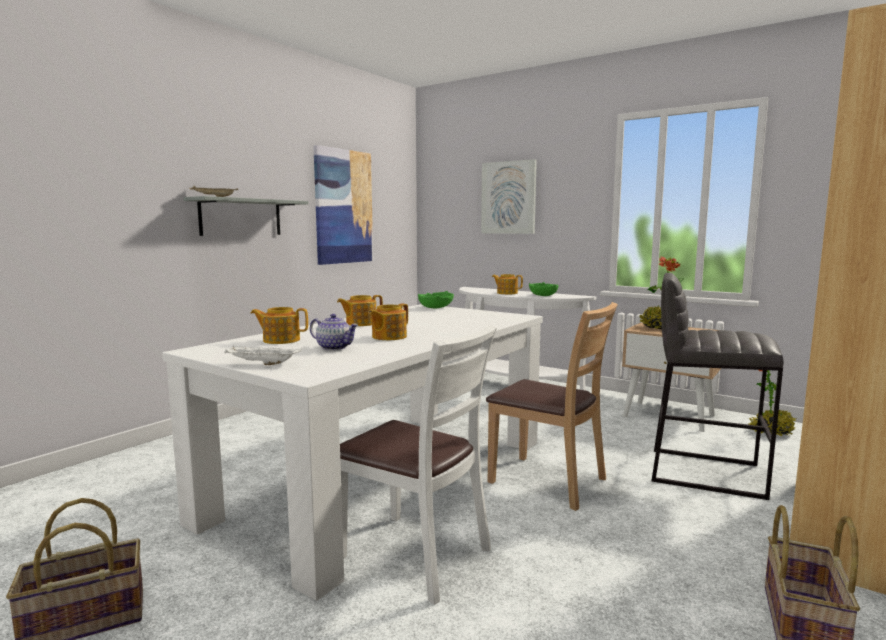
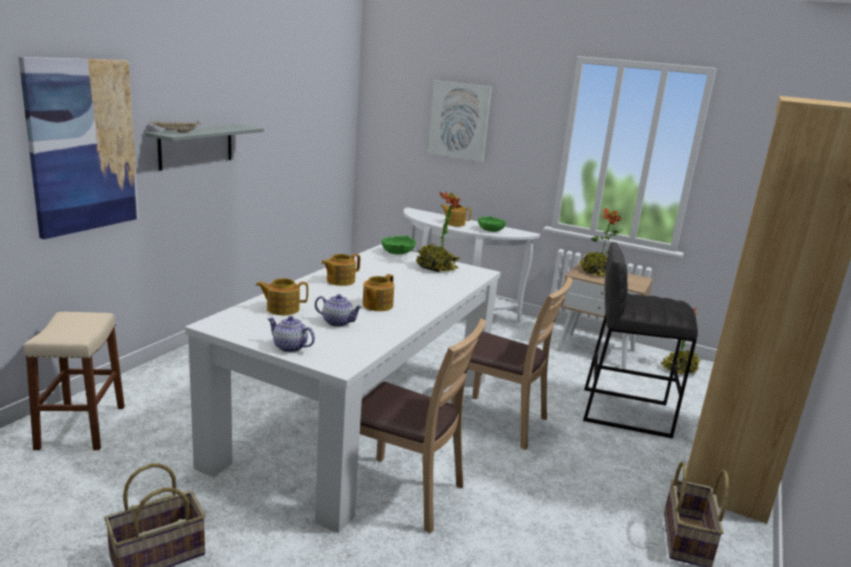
camera: 10 degrees left, 10 degrees up
white tray [224,345,302,365] -> teapot [267,316,315,352]
picture [313,145,373,265] -> picture moved to [18,57,139,239]
white chair [340,325,497,605] -> brown chair [360,318,486,533]
none -> beige stool [24,312,125,450]
none -> potted plant [416,191,462,272]

